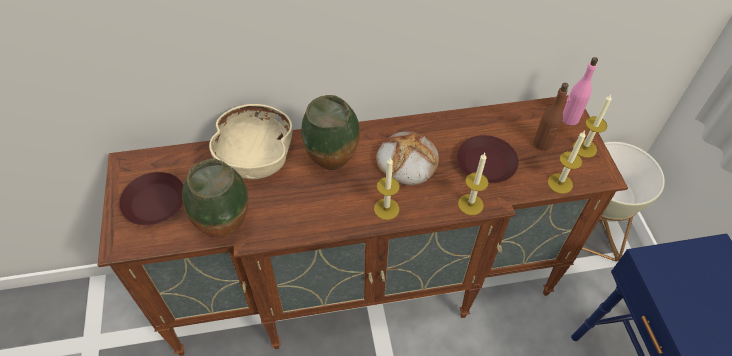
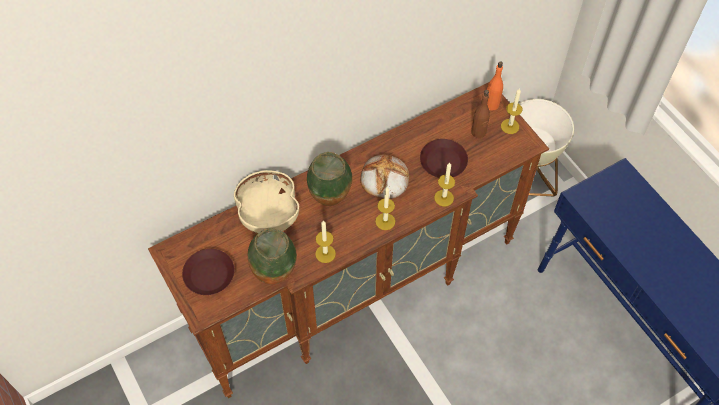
camera: 20 degrees left, 5 degrees up
candle [548,131,586,194] -> candle moved to [315,221,336,263]
pink bottle [563,57,598,125] -> orange bottle [487,61,503,110]

